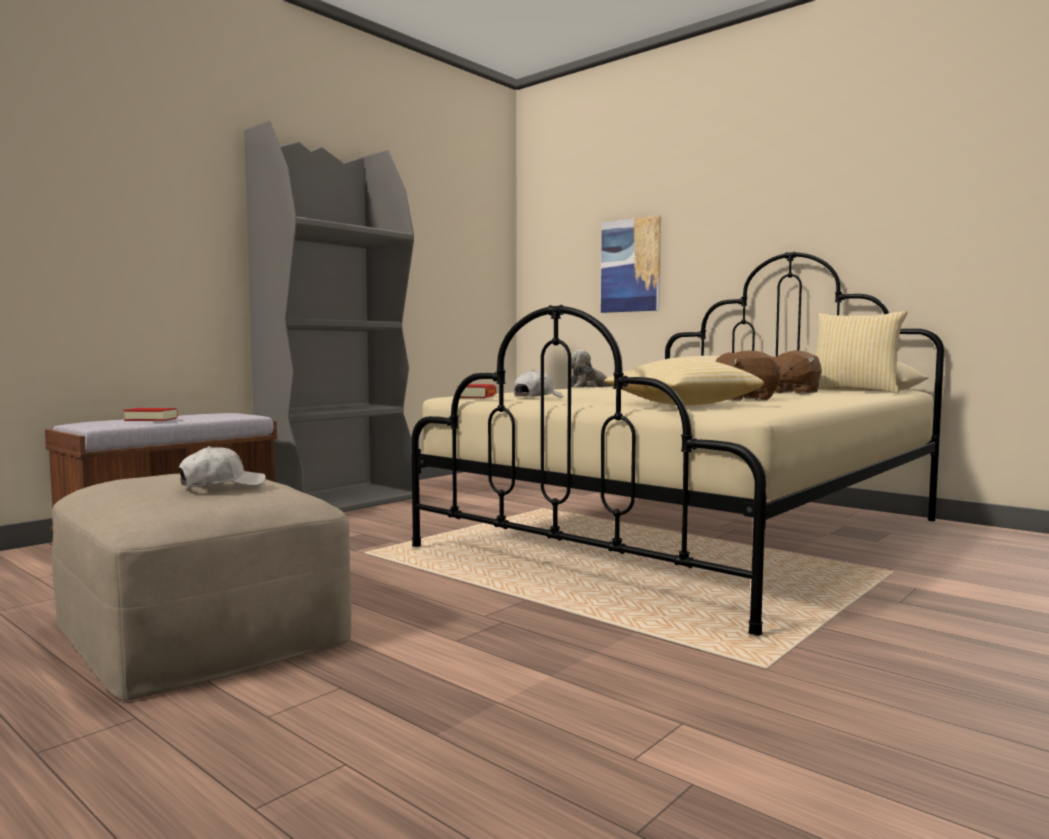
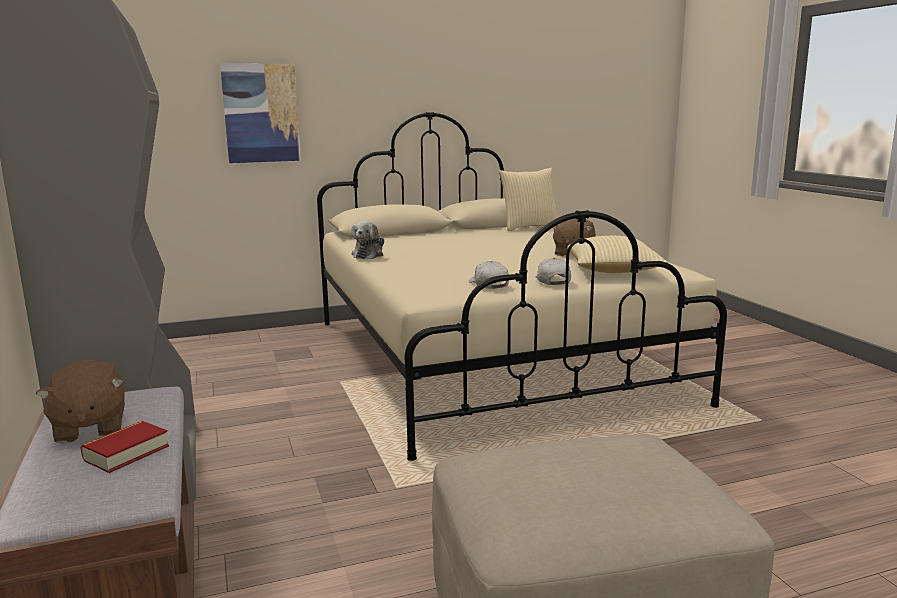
camera: 60 degrees left, 10 degrees up
white cap [178,446,266,487] -> white cap moved to [535,258,571,285]
book [457,384,496,398] -> none
brown plush toy [771,350,822,394] -> brown plush toy moved to [36,360,125,444]

